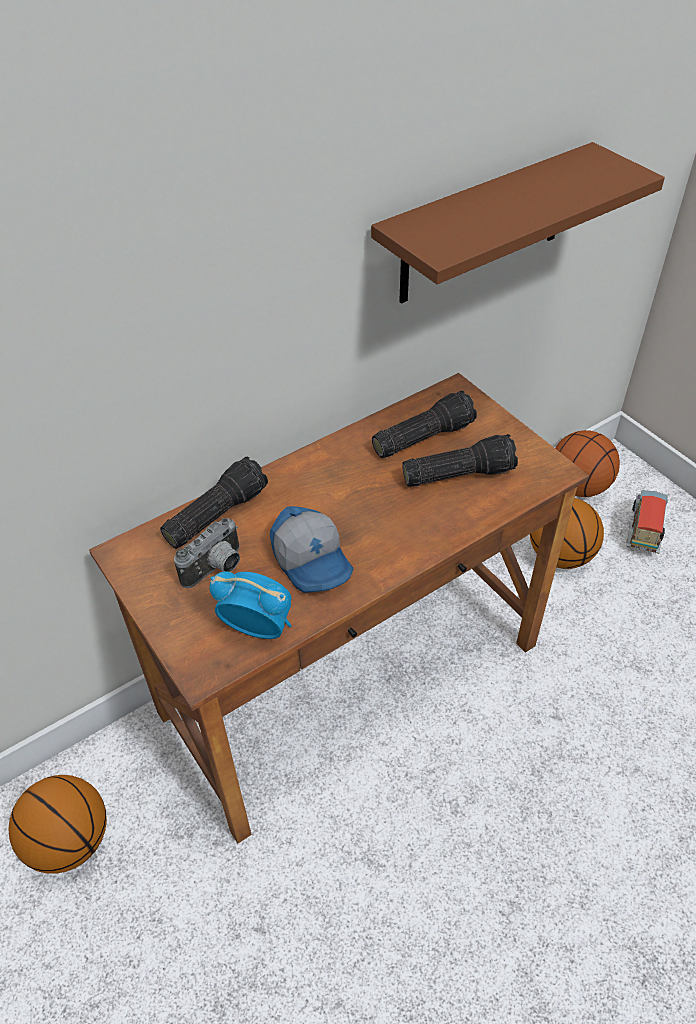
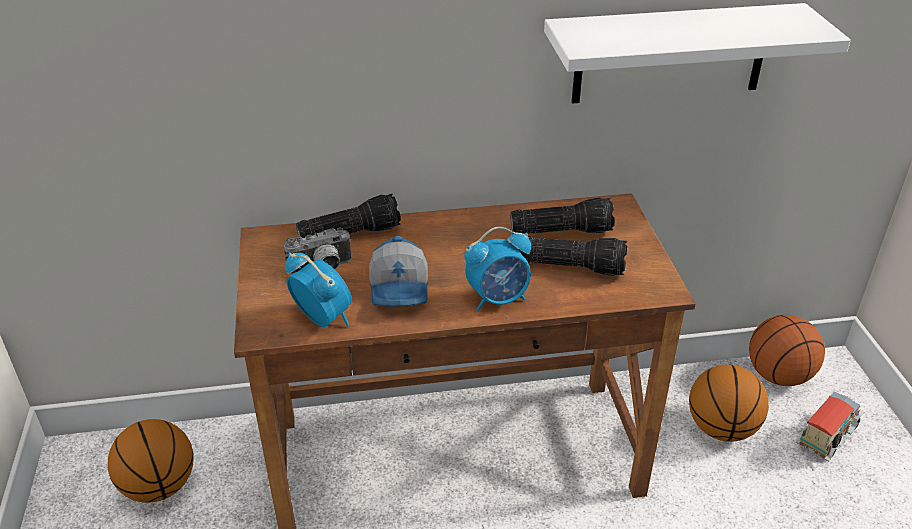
camera: 25 degrees right, 10 degrees down
brown shelf [371,142,665,304] -> white shelf [544,3,851,104]
none -> alarm clock [464,227,531,311]

